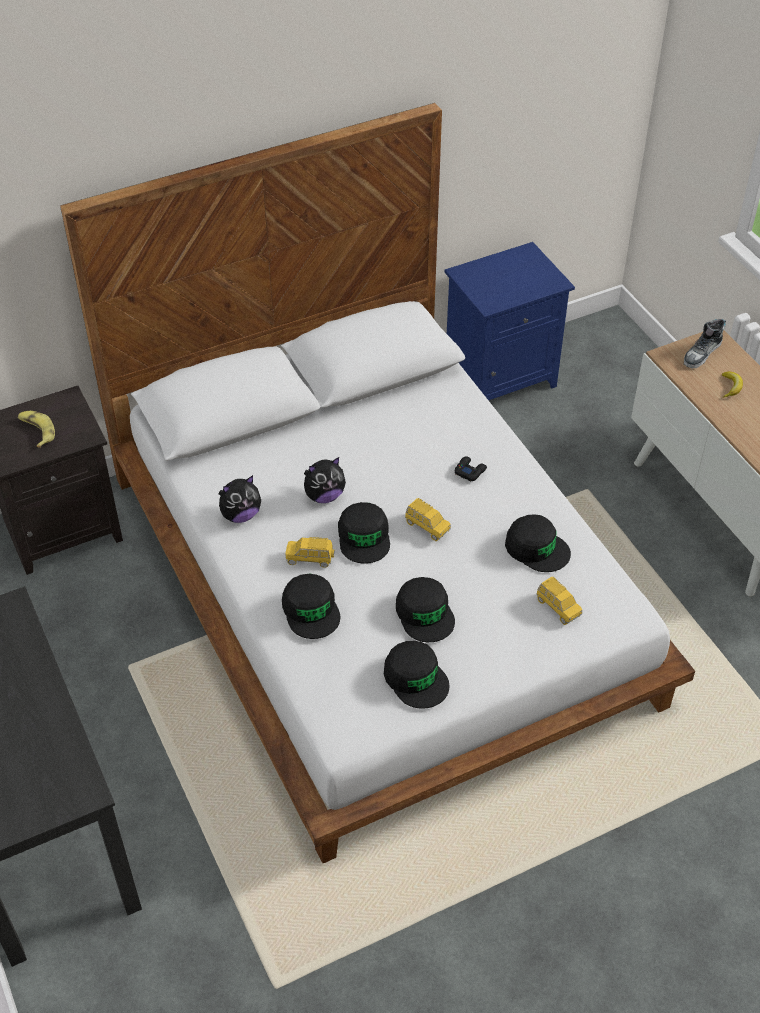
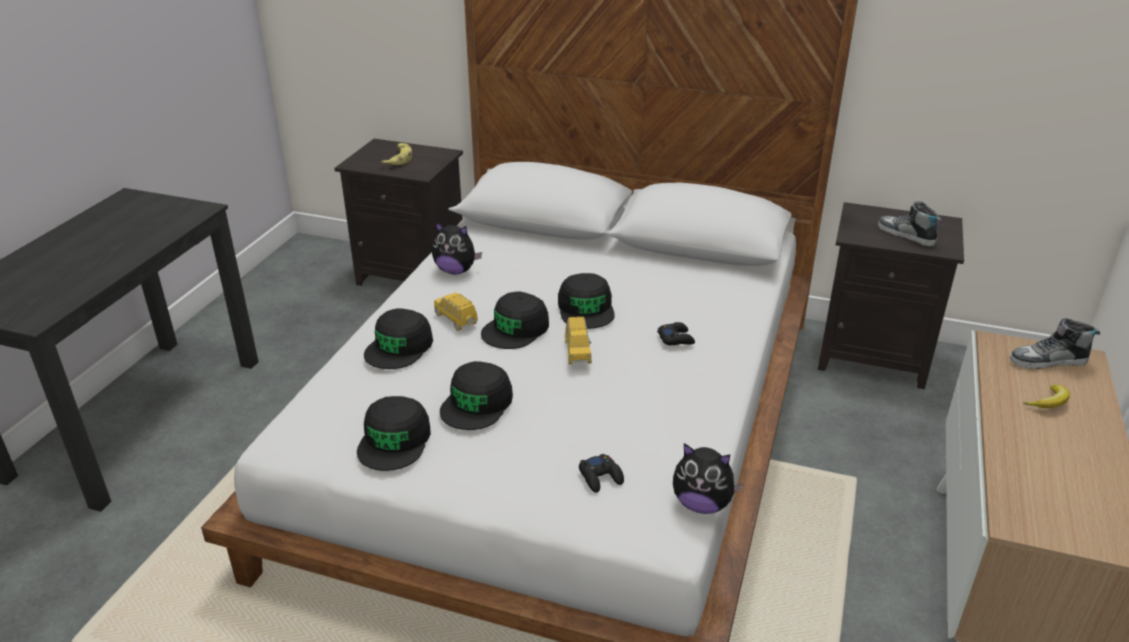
camera: 45 degrees right, 15 degrees down
plush toy [304,457,346,503] -> plush toy moved to [673,443,743,514]
blue nightstand [444,242,575,400] -> black nightstand [818,202,964,389]
black cap [505,514,571,572] -> black cap moved to [558,273,615,329]
yellow toy car [537,577,582,625] -> black game controller [579,454,624,493]
none -> shoe [878,201,941,246]

